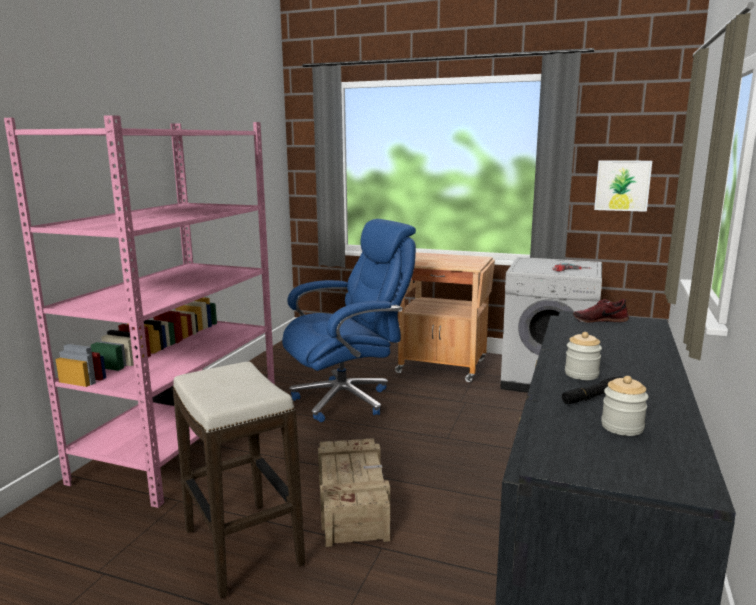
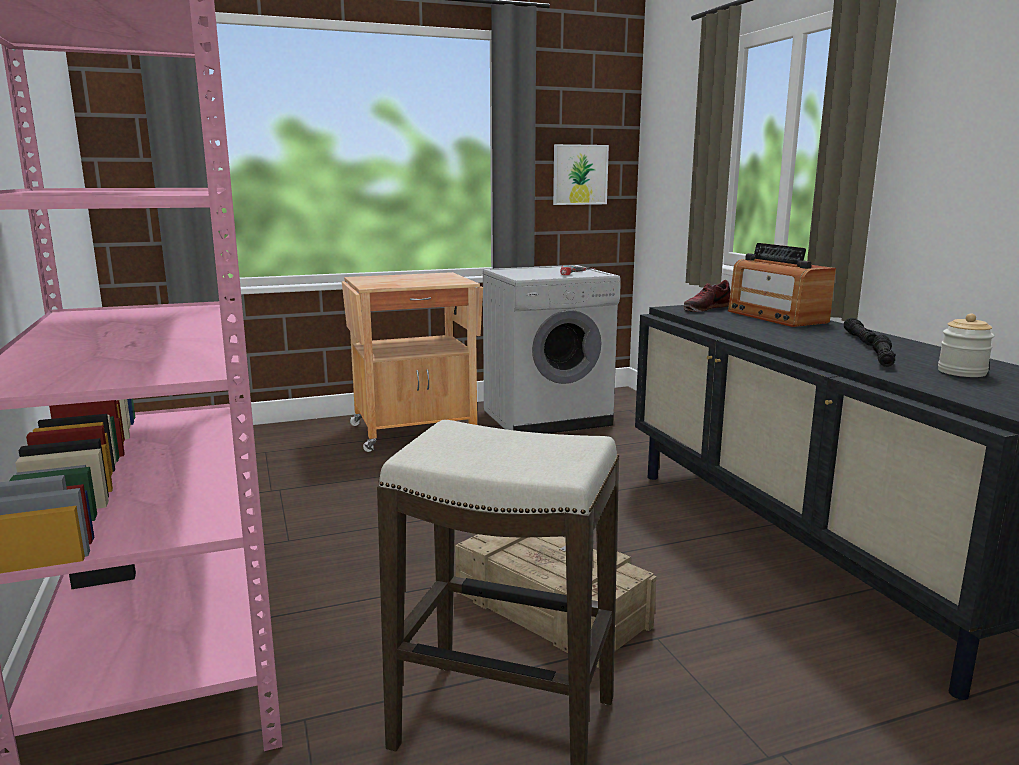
camera: 40 degrees left, 0 degrees up
blue office chair [282,219,416,422] -> none
jar [565,332,602,380] -> none
none -> radio [728,243,836,327]
none -> black flashlight [844,318,877,346]

